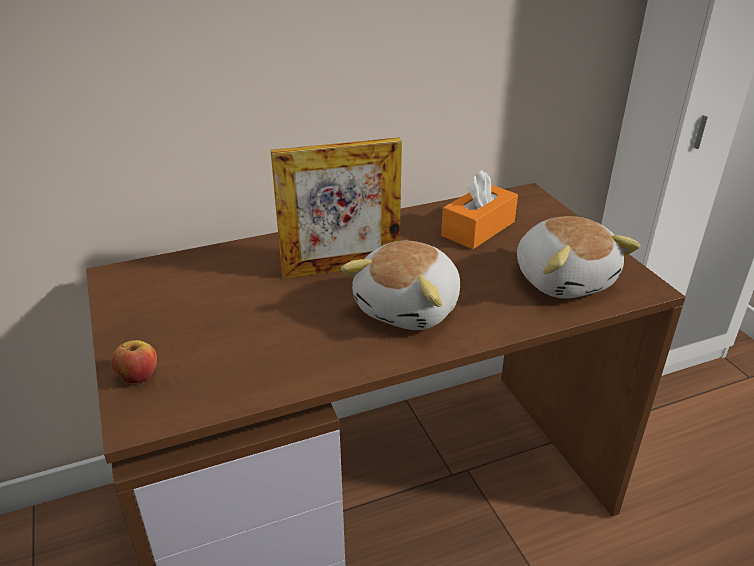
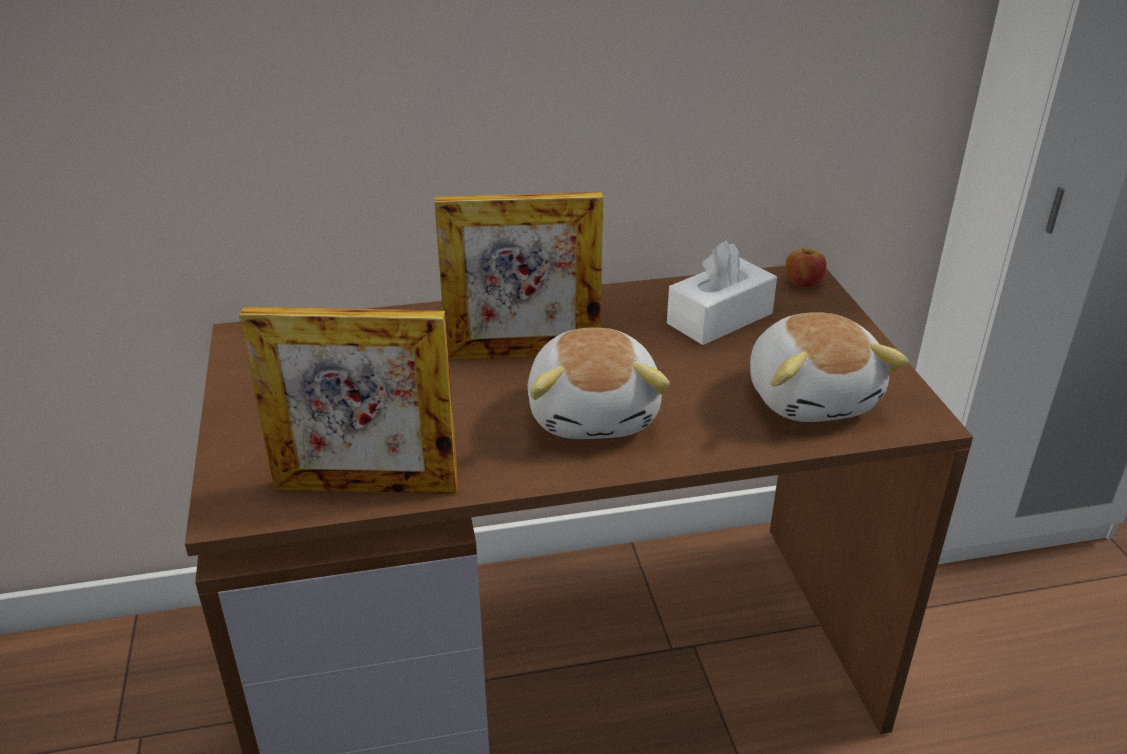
camera: 10 degrees right, 0 degrees up
apple [111,340,157,384] -> apple moved to [785,248,827,288]
plush toy [341,241,460,330] -> plush toy turned 45 degrees counterclockwise [528,328,670,439]
orange tissue box [441,170,518,249] -> white tissue box [667,240,777,345]
none -> picture frame [239,307,458,494]

